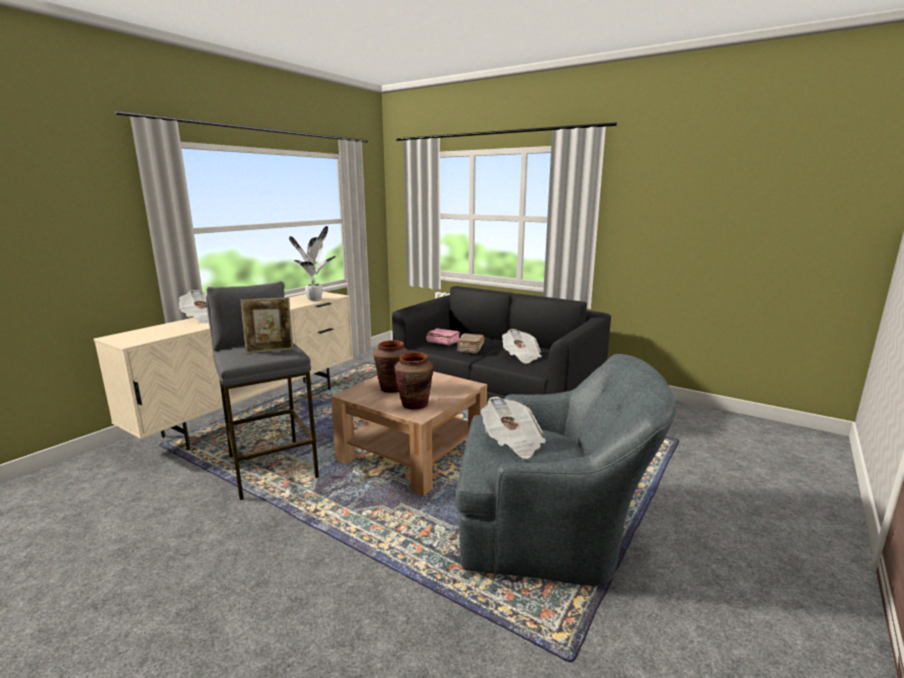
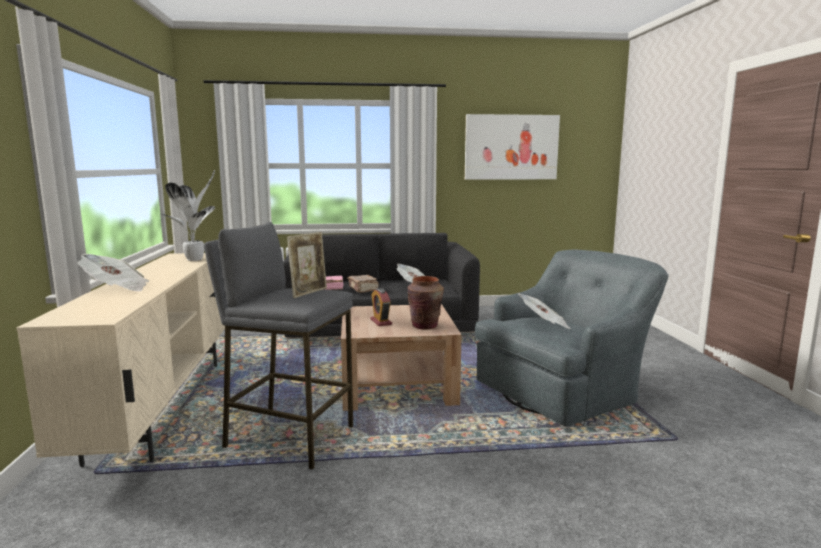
camera: 40 degrees left, 5 degrees down
brown vase [373,340,409,393] -> alarm clock [370,288,392,326]
none -> picture [465,114,560,180]

